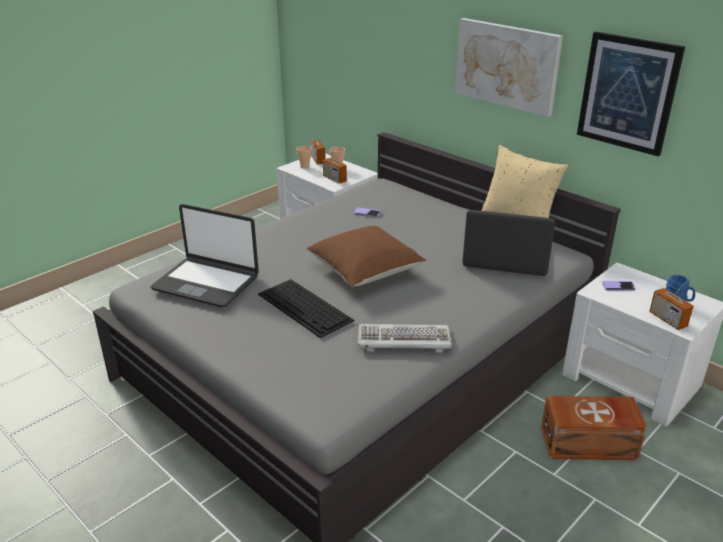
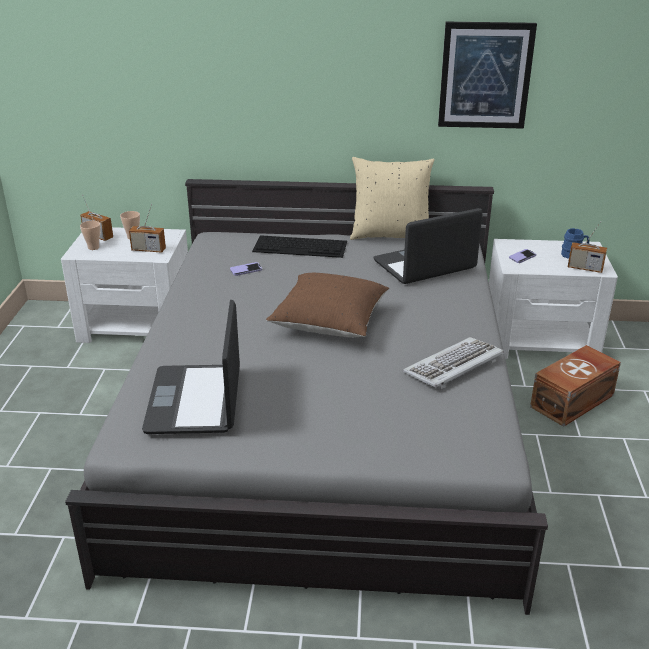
camera: 40 degrees left, 0 degrees up
laptop [151,204,259,307] -> laptop turned 105 degrees clockwise [142,300,240,434]
keyboard [258,279,354,338] -> keyboard moved to [252,235,347,258]
picture [455,18,563,117] -> none

